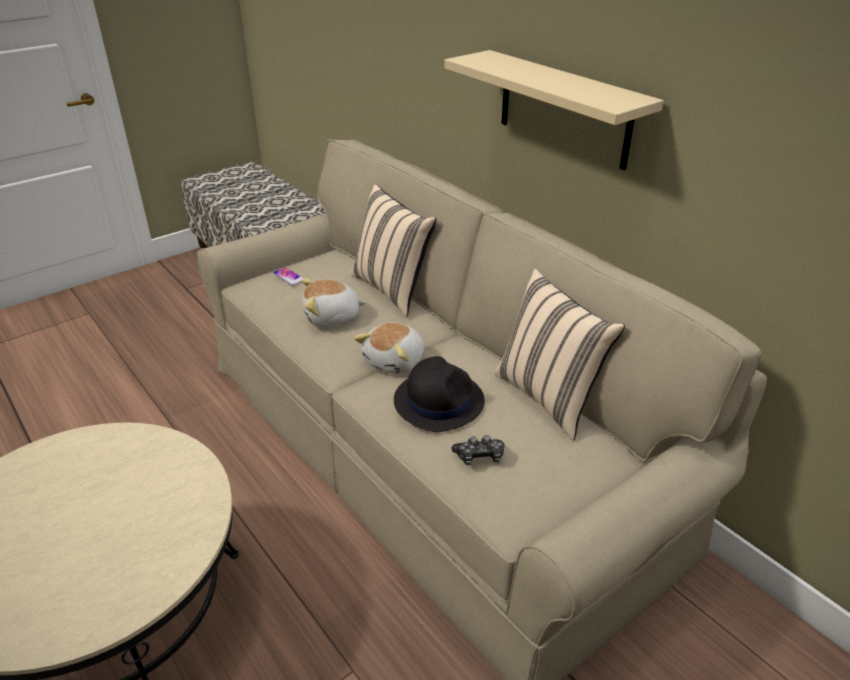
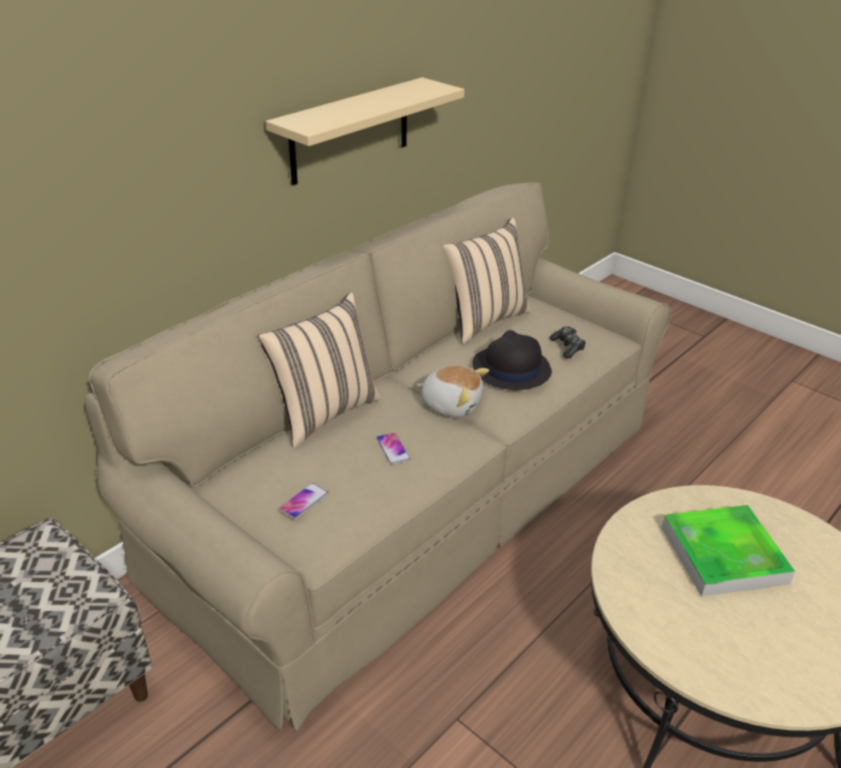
camera: 100 degrees left, 0 degrees up
plush toy [301,279,367,327] -> phone [376,433,410,465]
none -> tray [661,505,795,597]

